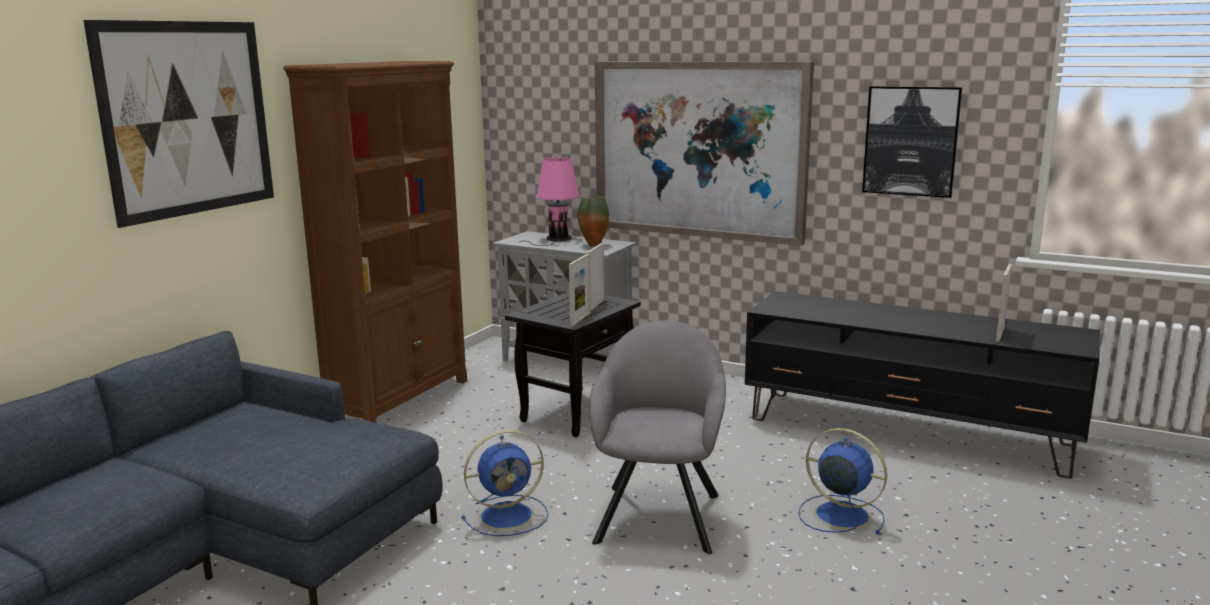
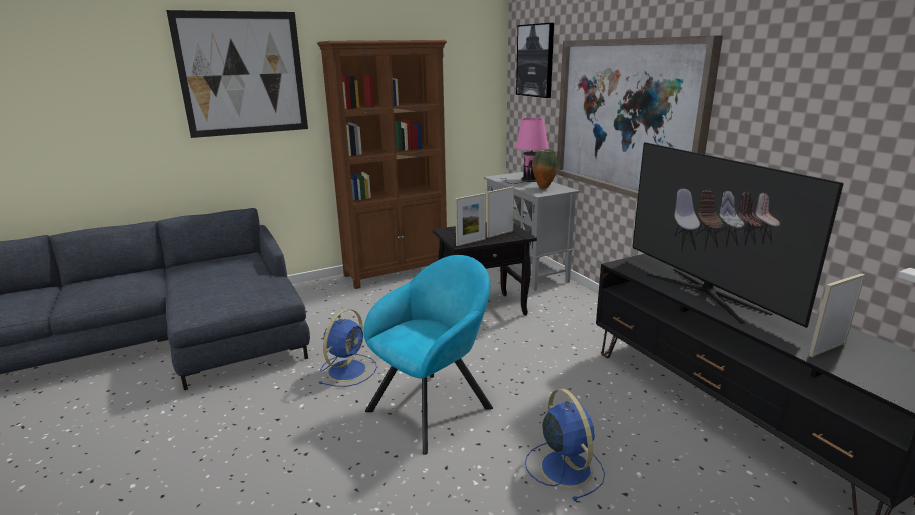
camera: 35 degrees right, 5 degrees up
blue fan [461,430,548,536] -> blue fan turned 75 degrees counterclockwise [318,309,377,387]
grey armchair [589,320,726,554] -> turquoise armchair [364,255,493,455]
picture [862,86,963,198] -> picture moved to [516,23,554,98]
none -> television [633,142,844,328]

